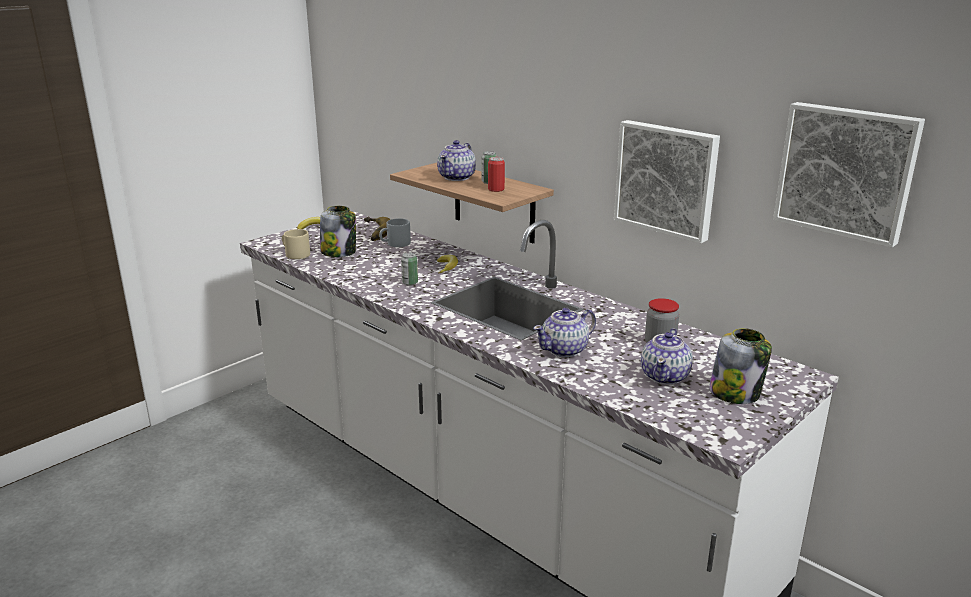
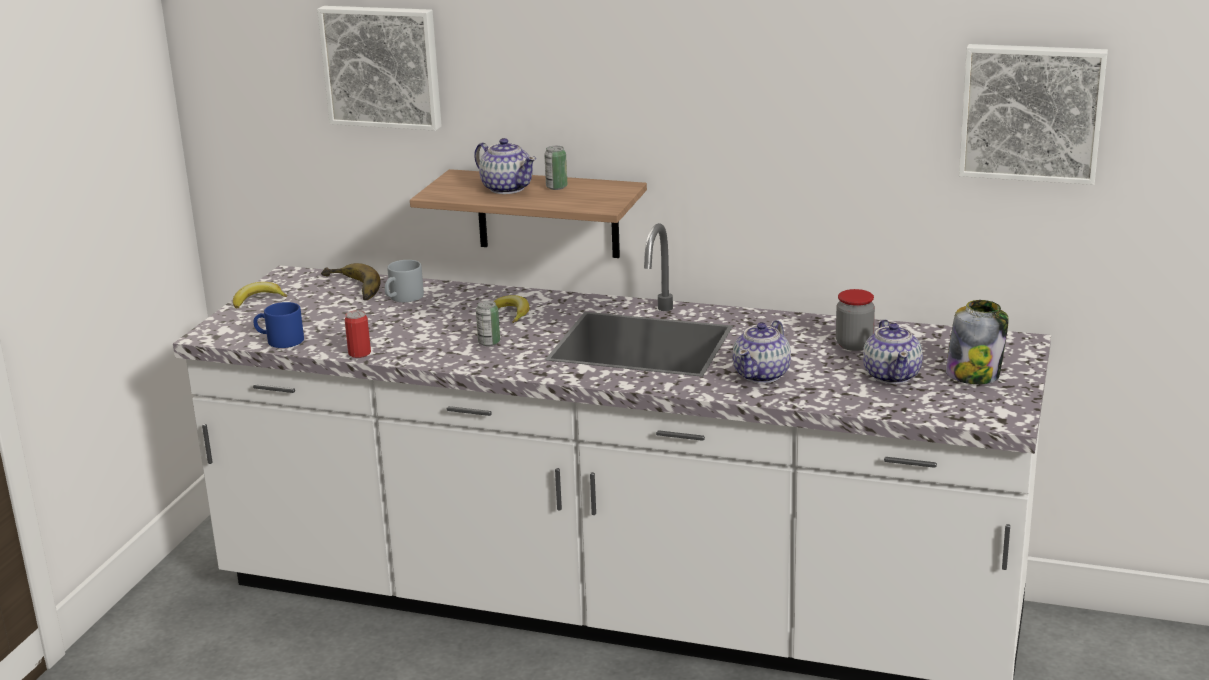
camera: 25 degrees left, 0 degrees up
beige mug [282,229,310,259] -> blue mug [254,302,304,348]
jar [320,206,356,257] -> none
teapot [437,140,476,181] -> teapot turned 45 degrees counterclockwise [474,138,536,194]
can [488,157,505,192] -> can moved to [345,310,371,358]
picture [614,120,720,243] -> picture moved to [317,6,442,131]

